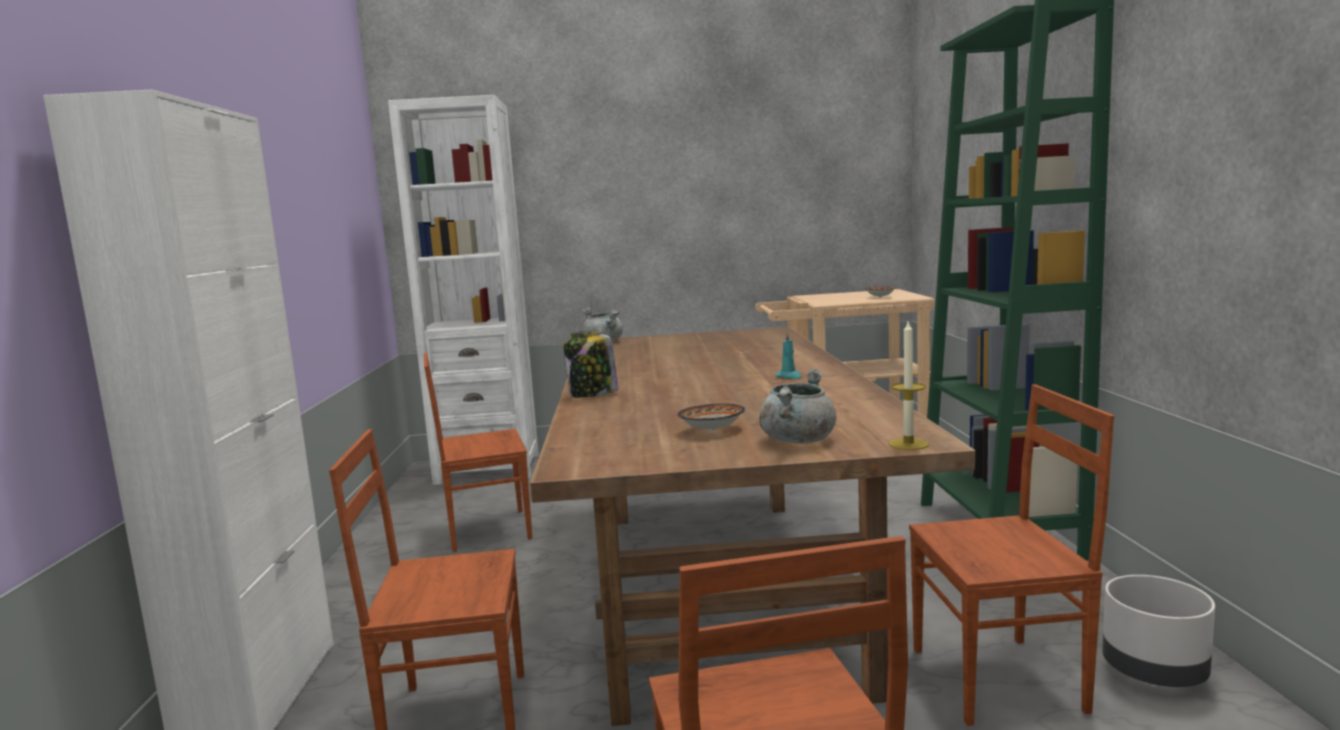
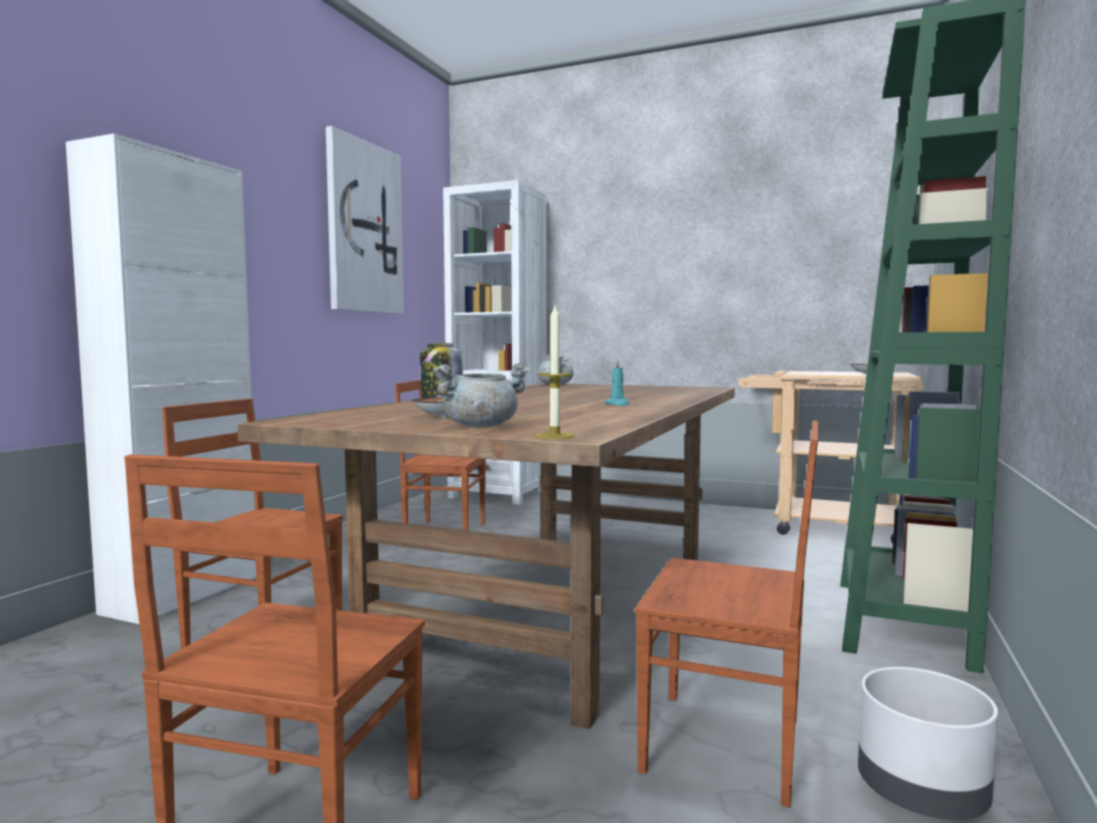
camera: 25 degrees right, 5 degrees down
none -> picture [326,126,404,314]

